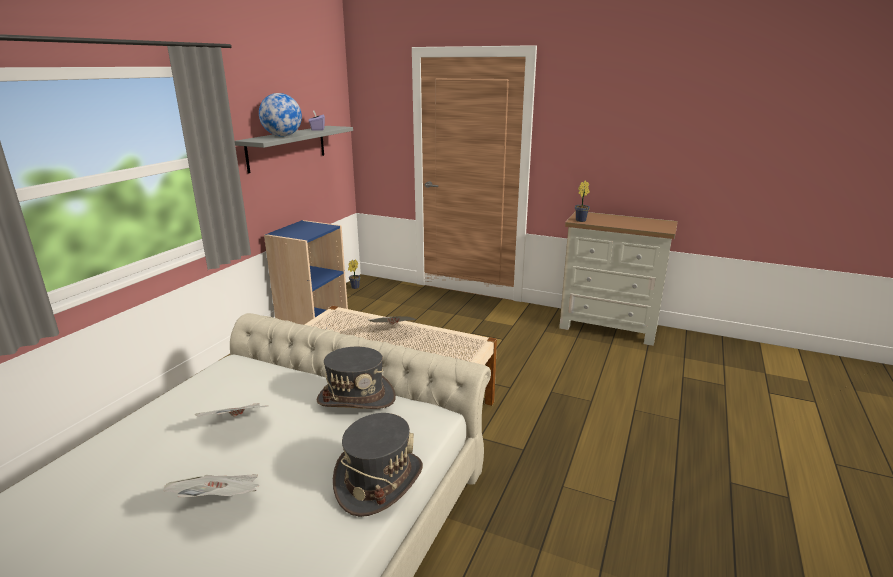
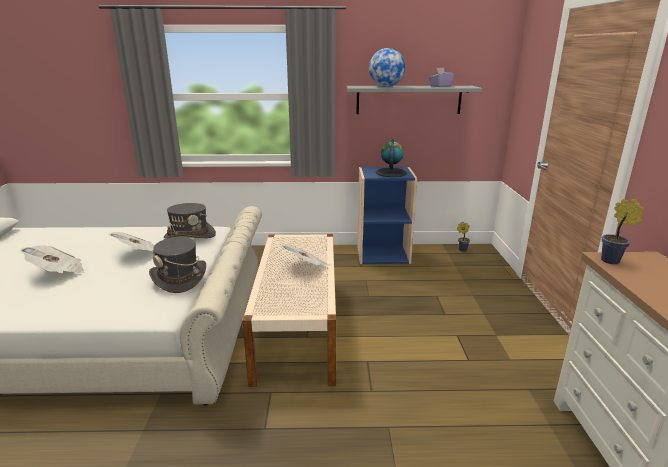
camera: 65 degrees right, 0 degrees up
grey hat [333,413,423,517] -> grey hat moved to [164,203,216,238]
none -> globe [376,140,407,177]

